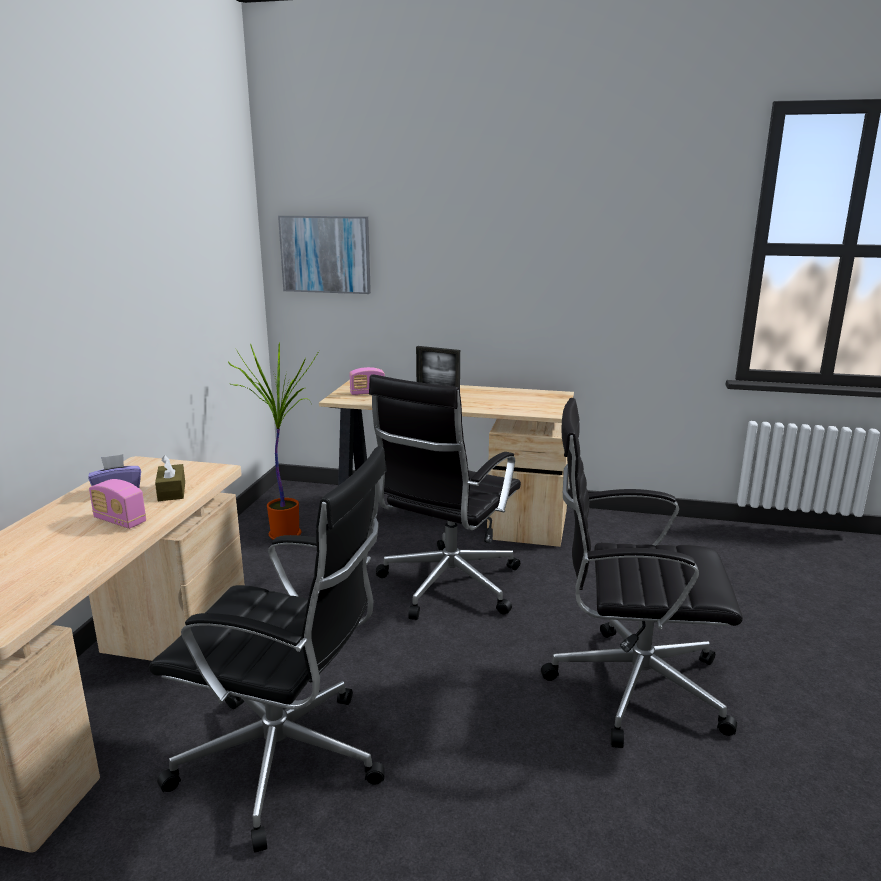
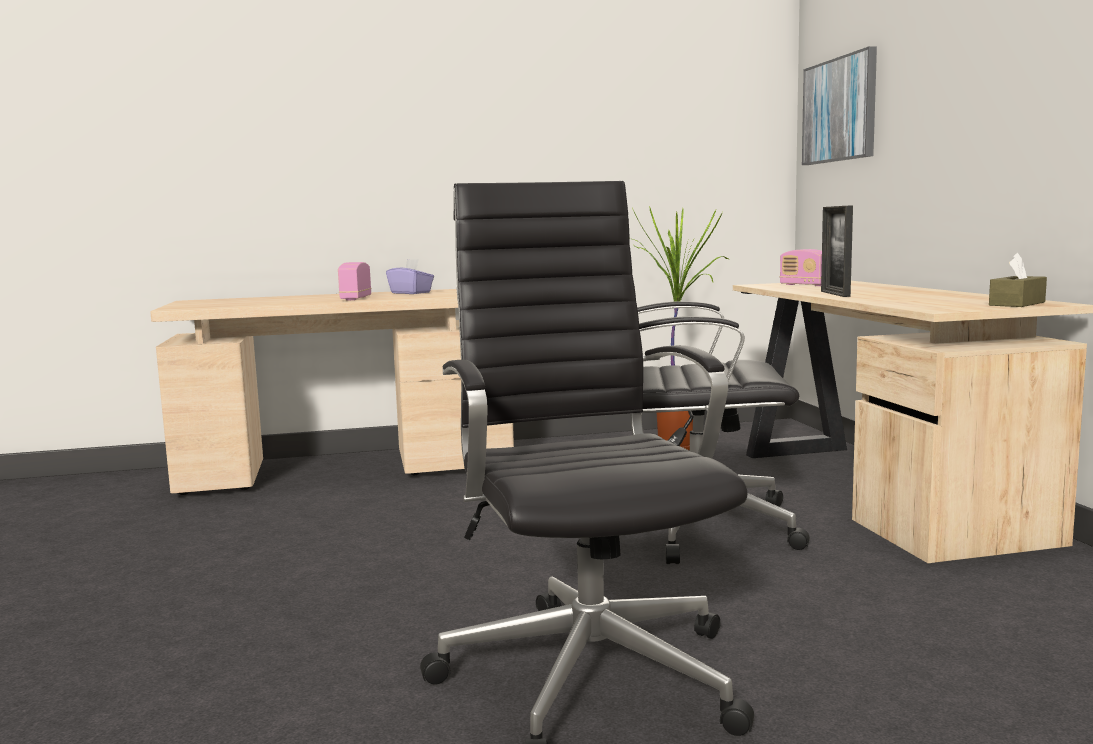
camera: 65 degrees right, 10 degrees down
black office chair [149,446,387,853] -> none
brown tissue box [155,455,185,501] -> brown tissue box moved to [989,253,1047,307]

